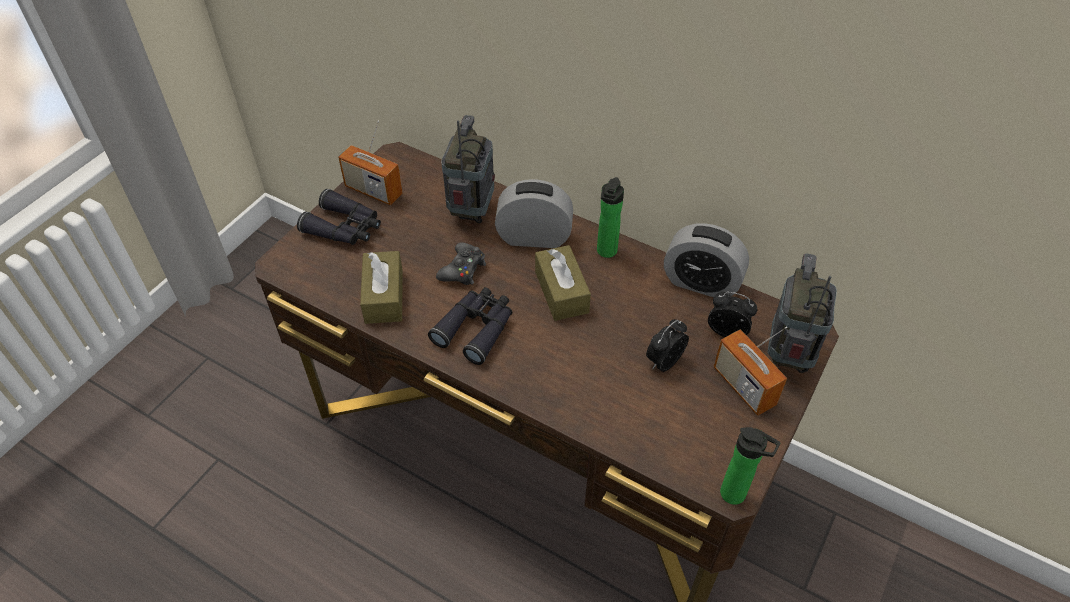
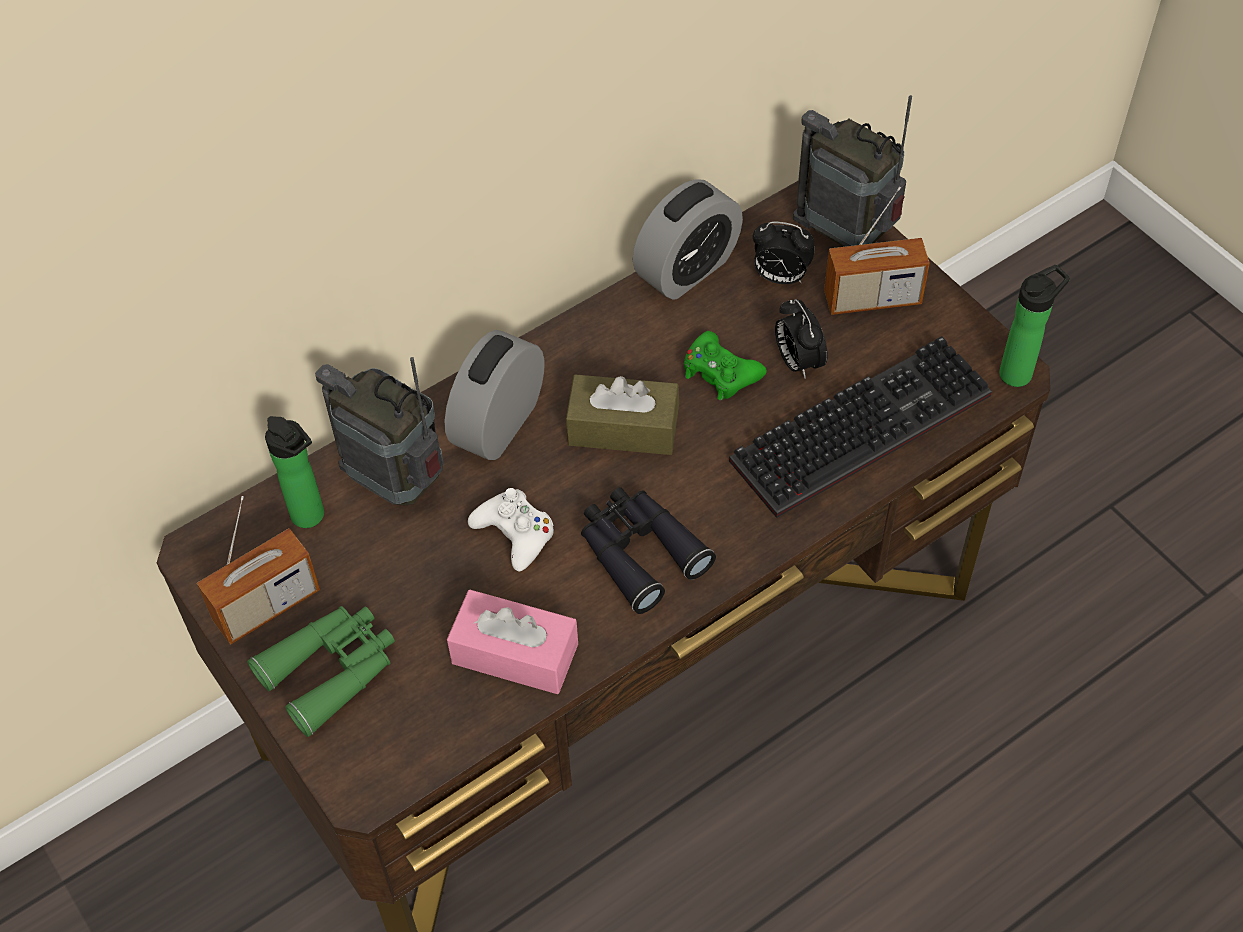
camera: 65 degrees left, 5 degrees up
black binoculars [297,189,381,245] -> green binoculars [247,606,395,737]
brown tissue box [360,251,403,324] -> pink tissue box [447,590,578,694]
black game controller [436,242,486,285] -> white game controller [468,488,554,572]
bottle [597,177,624,258] -> bottle moved to [265,416,324,528]
alarm clock [708,292,757,337] -> alarm clock turned 120 degrees counterclockwise [753,221,815,284]
none -> green game controller [684,331,767,401]
none -> keyboard [729,336,992,518]

